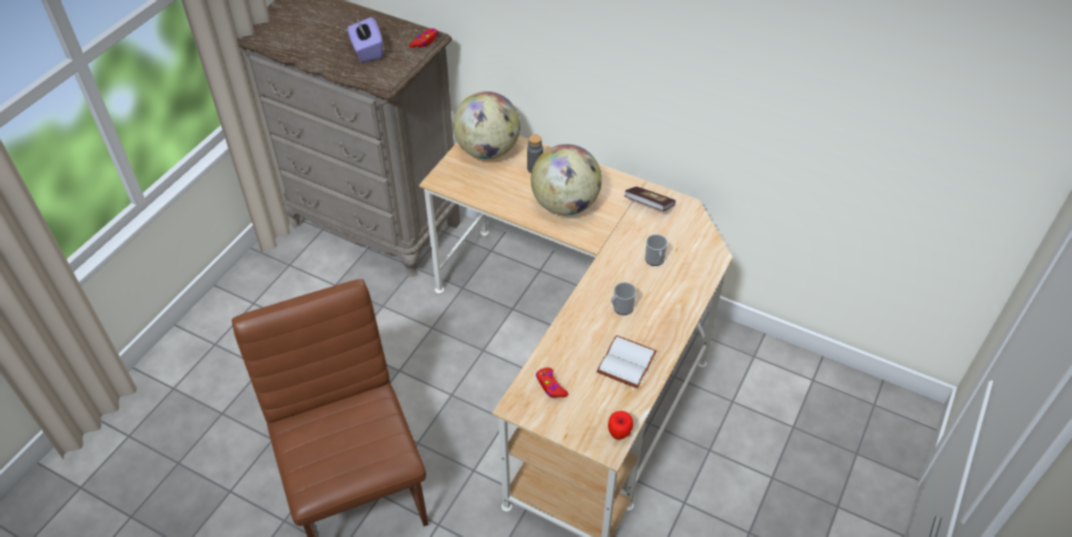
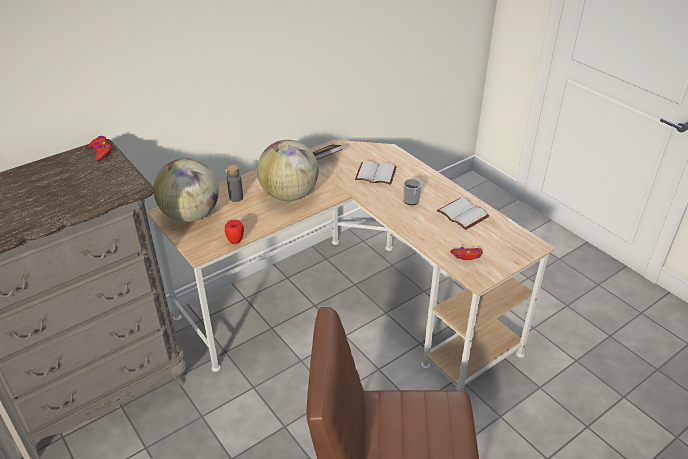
camera: 65 degrees left, 10 degrees down
purple tissue box [347,17,383,63] -> none
apple [608,411,633,440] -> apple moved to [225,220,244,244]
mug [645,234,668,266] -> white book [355,161,396,185]

